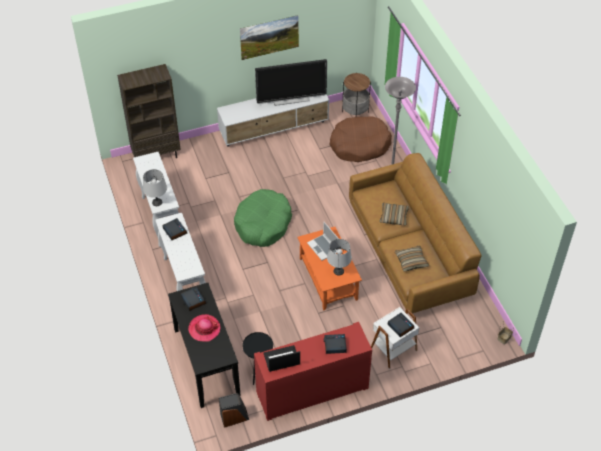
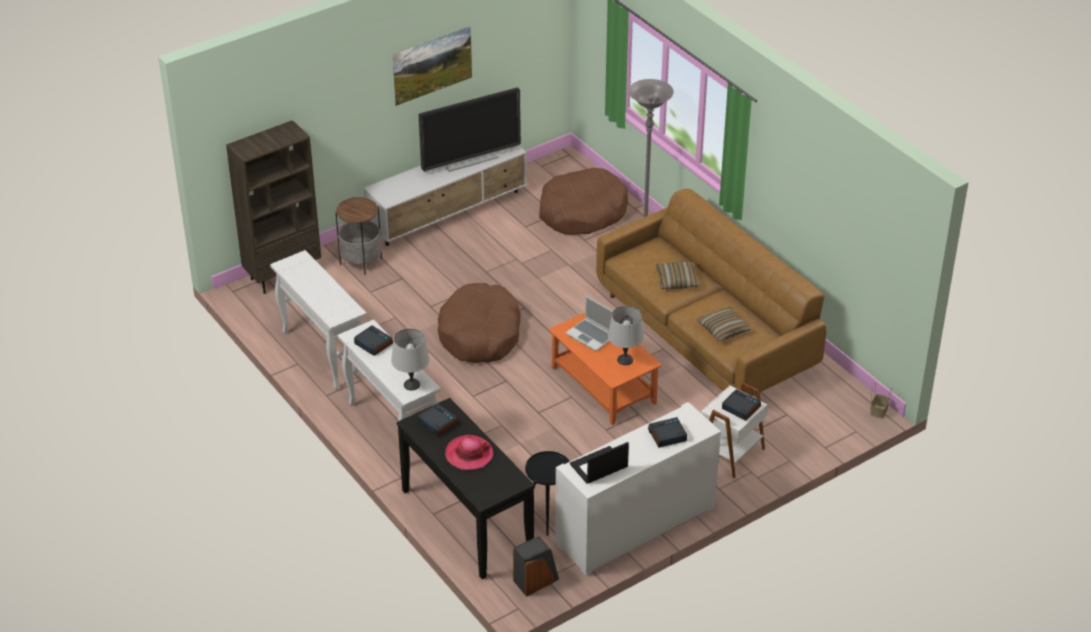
camera: 15 degrees left, 10 degrees down
grey table lamp [143,169,167,206] -> grey table lamp moved to [391,329,430,391]
green dog bed [234,189,292,247] -> brown dog bed [438,283,521,363]
red cabinet [254,322,372,421] -> white cabinet [555,402,721,576]
side table [342,73,371,115] -> side table moved to [336,197,382,275]

